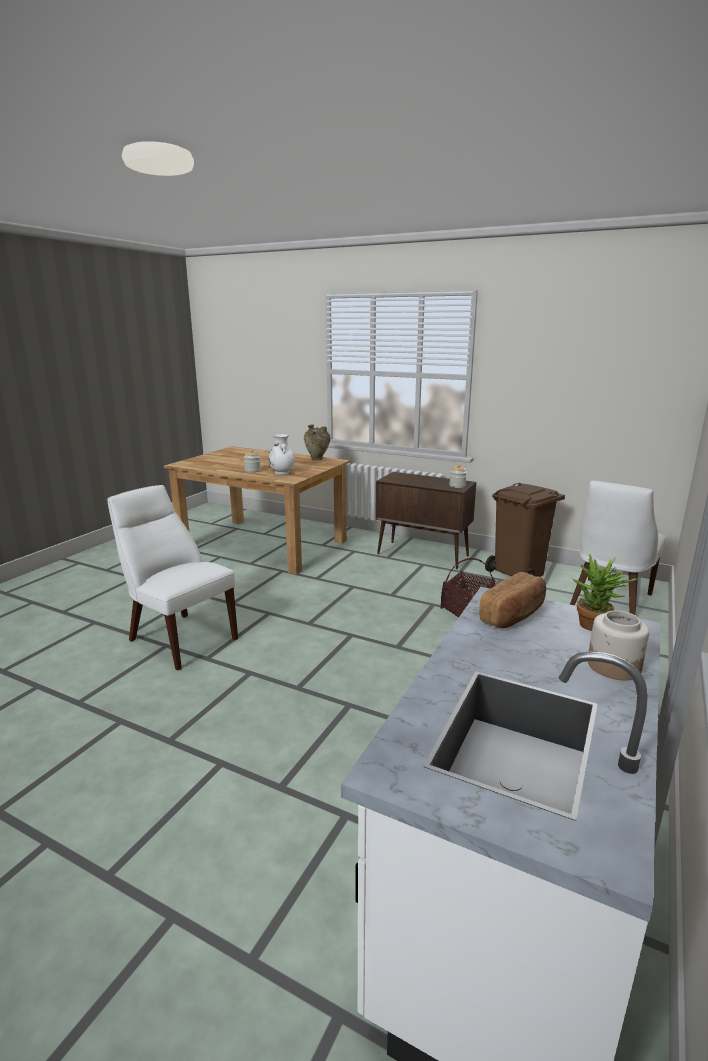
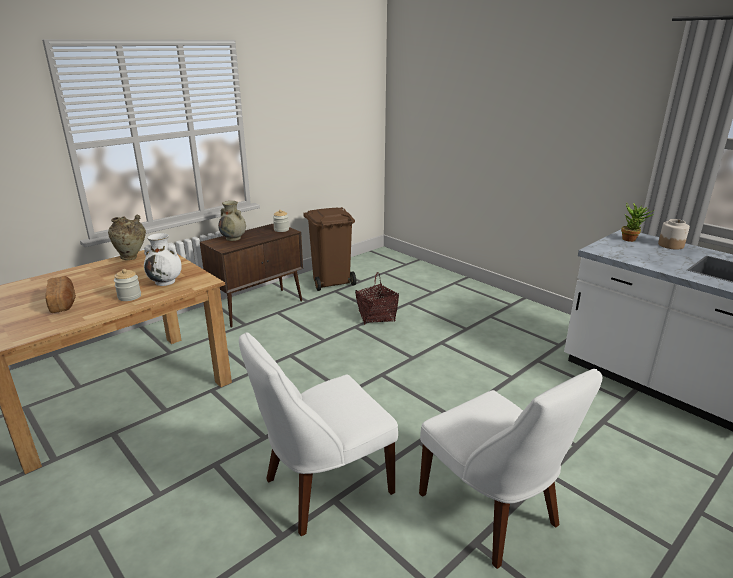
camera: 70 degrees left, 5 degrees up
bread [479,572,546,628] -> bread moved to [45,276,76,313]
white chair [570,481,666,616] -> white chair moved to [419,369,602,569]
none -> beige vase [218,201,246,241]

